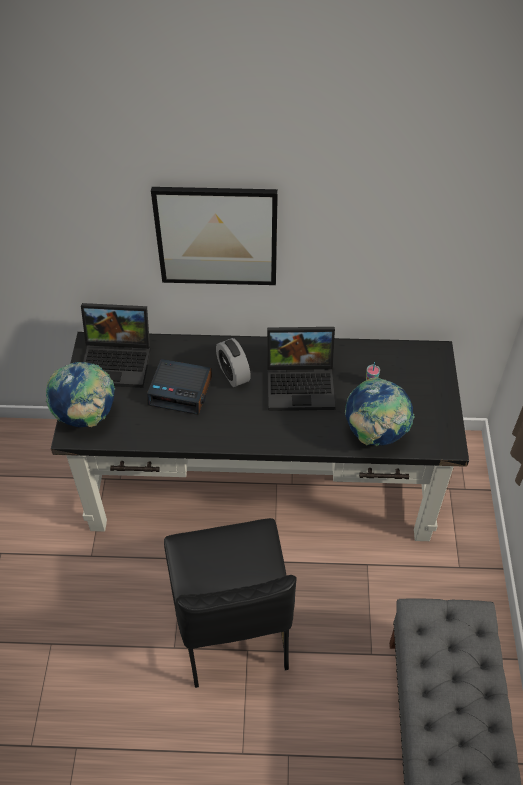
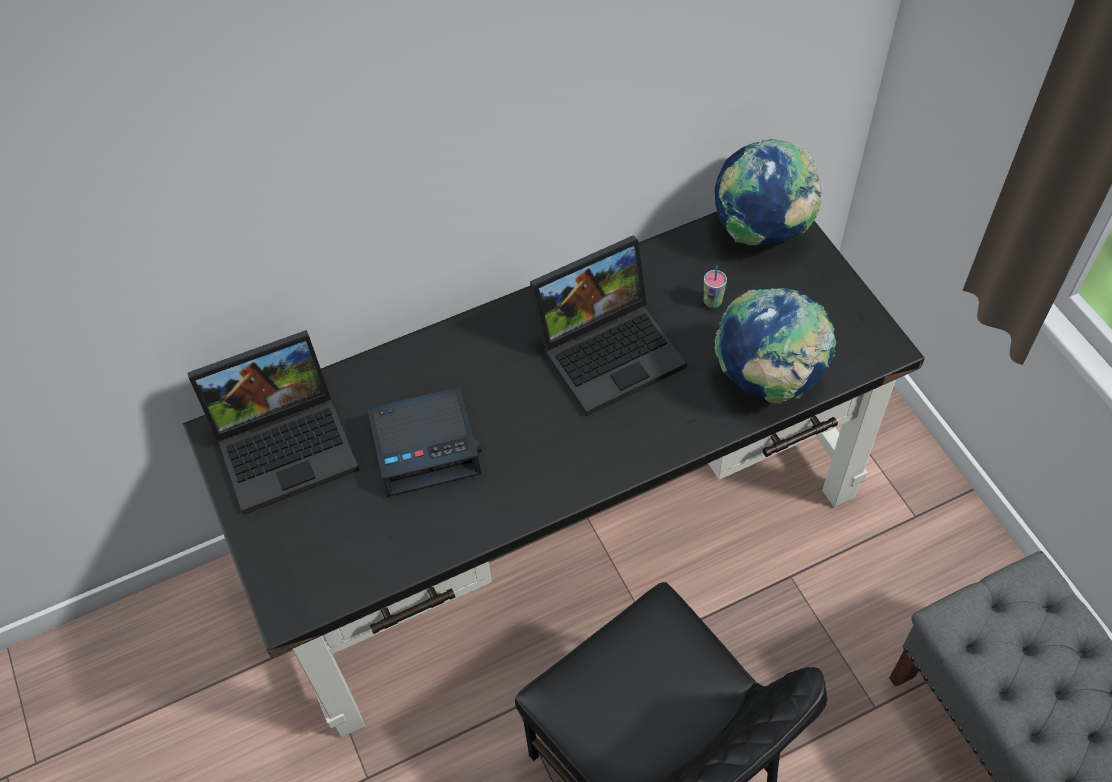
camera: 25 degrees left, 5 degrees up
globe [46,362,115,427] -> globe moved to [715,139,822,246]
picture [151,187,278,285] -> none
alarm clock [216,338,251,387] -> none

